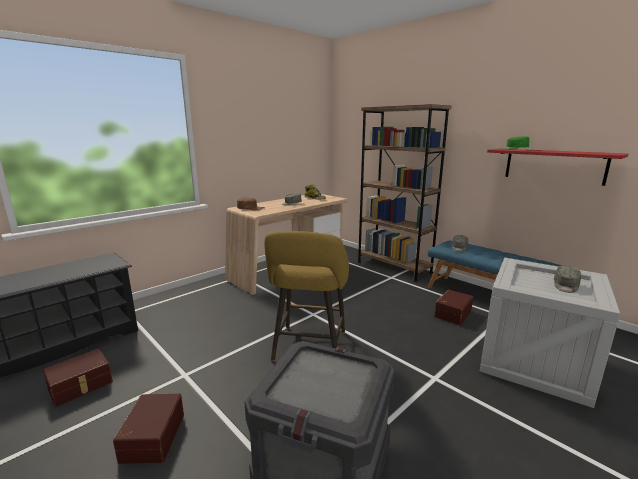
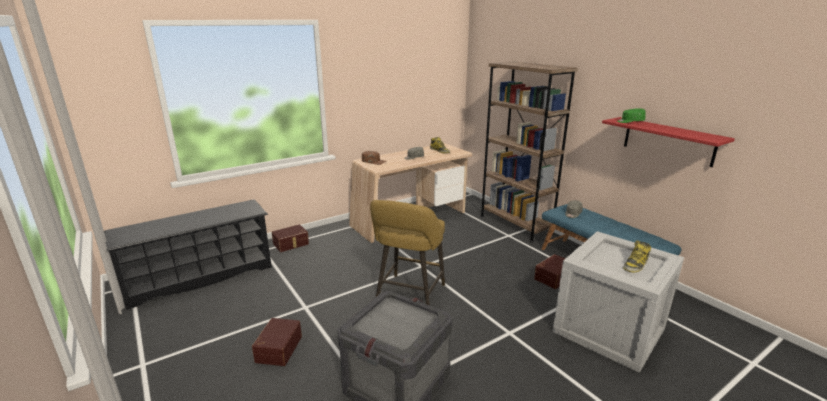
camera: 10 degrees right, 5 degrees up
brown storage box [43,349,113,407] -> brown storage box moved to [272,224,309,252]
grey cap [554,266,581,293] -> boot [623,240,651,272]

